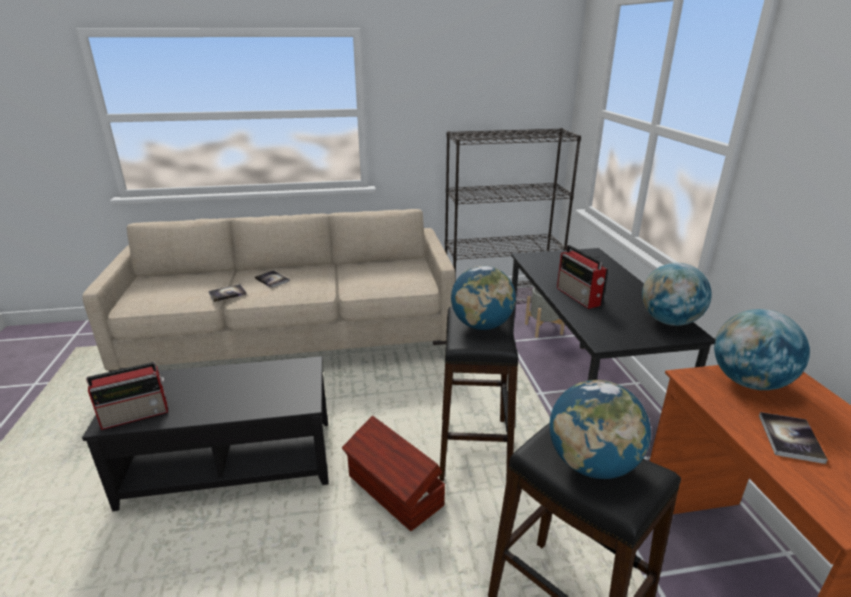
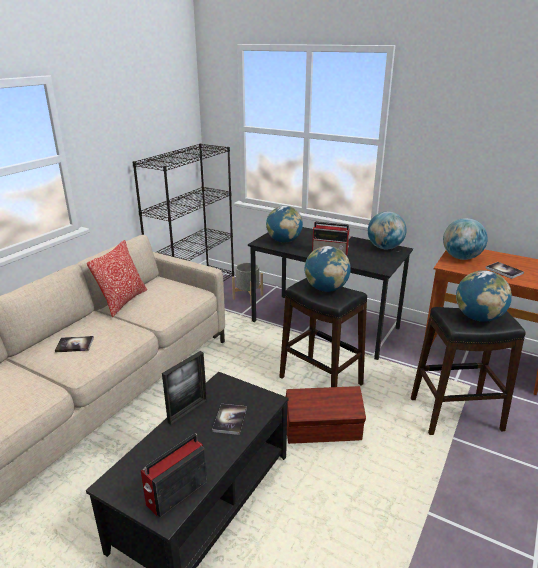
camera: 50 degrees left, 0 degrees up
radio [86,362,168,430] -> radio turned 150 degrees counterclockwise [141,433,207,517]
book [209,284,247,302] -> book moved to [212,404,247,435]
none -> pillow [87,240,147,317]
none -> picture frame [162,351,207,425]
none -> globe [266,206,303,243]

